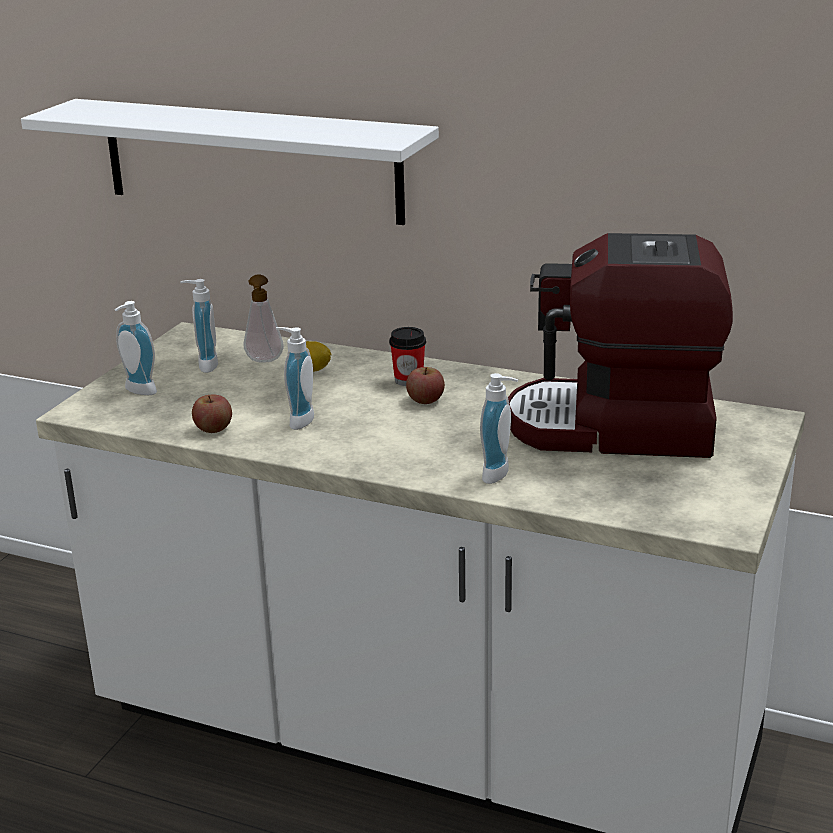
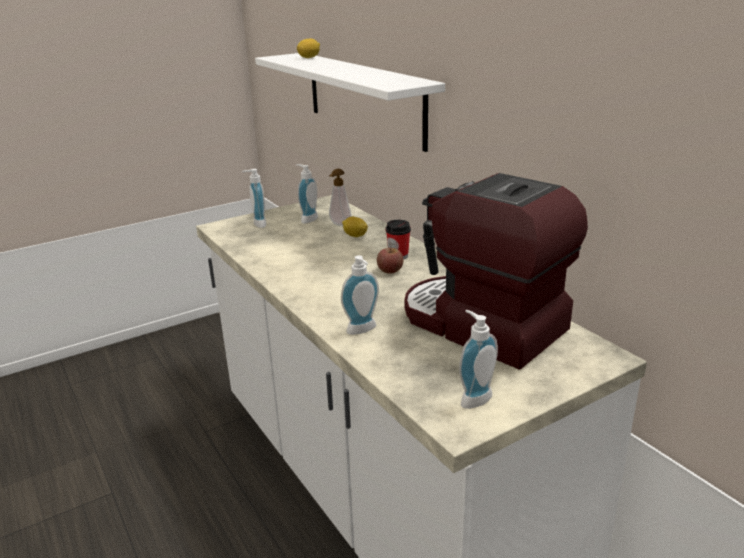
camera: 35 degrees right, 0 degrees up
apple [192,394,232,433] -> none
soap dispenser [276,327,314,430] -> soap dispenser moved to [459,310,498,409]
none -> lemon [297,38,320,58]

